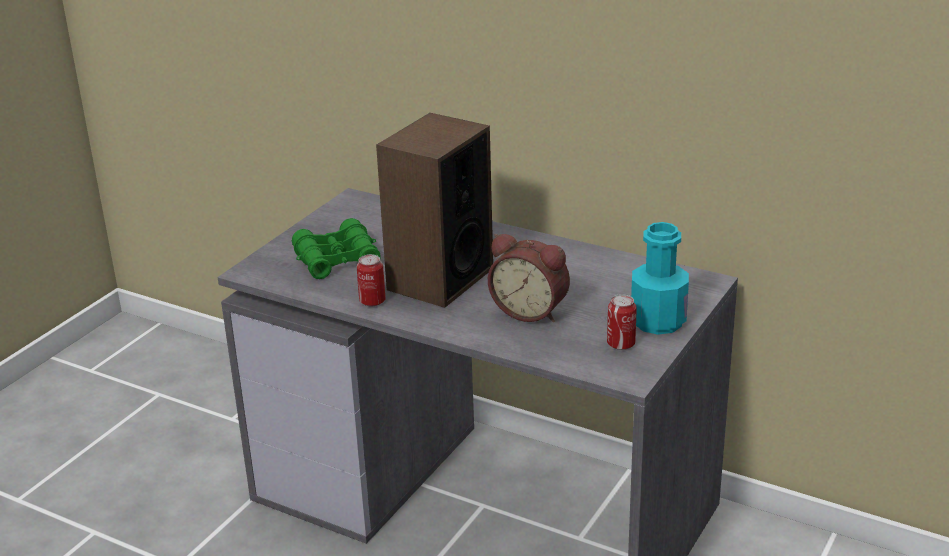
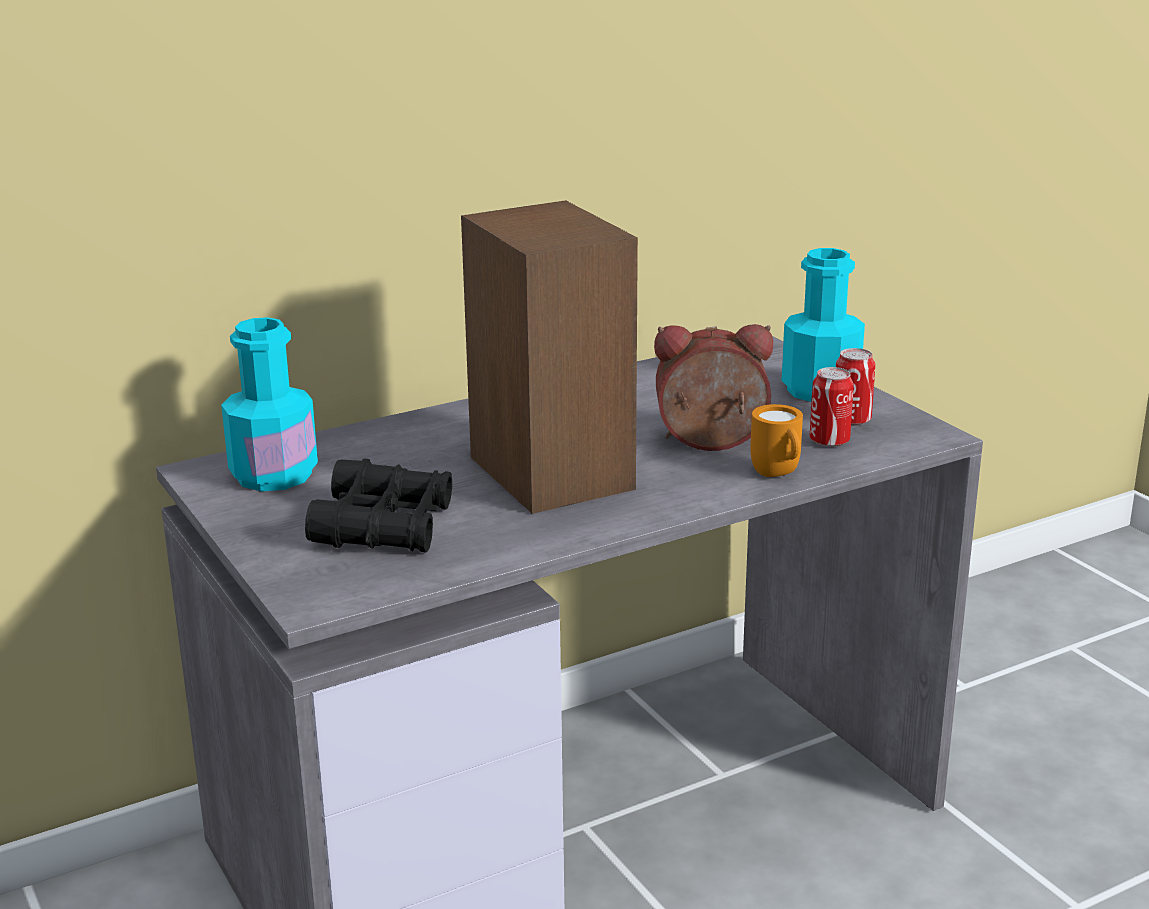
camera: 60 degrees left, 5 degrees down
green binoculars [292,218,381,279] -> black binoculars [305,459,452,552]
can [357,254,386,306] -> can moved to [810,367,854,447]
alarm clock [488,234,570,322] -> alarm clock turned 150 degrees counterclockwise [654,324,773,451]
none -> turquoise bottle [221,317,318,491]
none -> orange mug [750,404,803,477]

